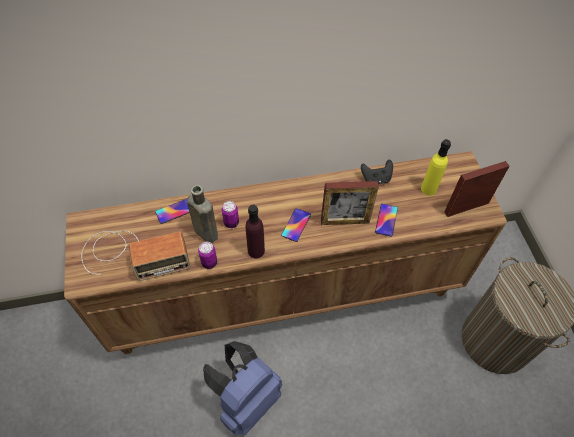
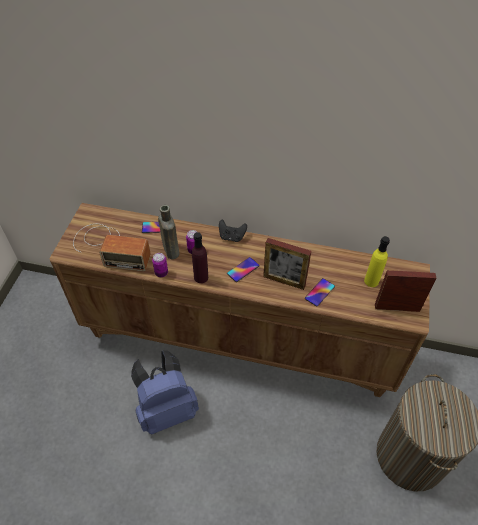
camera: 25 degrees right, 5 degrees down
black game controller [361,160,393,184] -> black game controller moved to [219,219,247,242]

